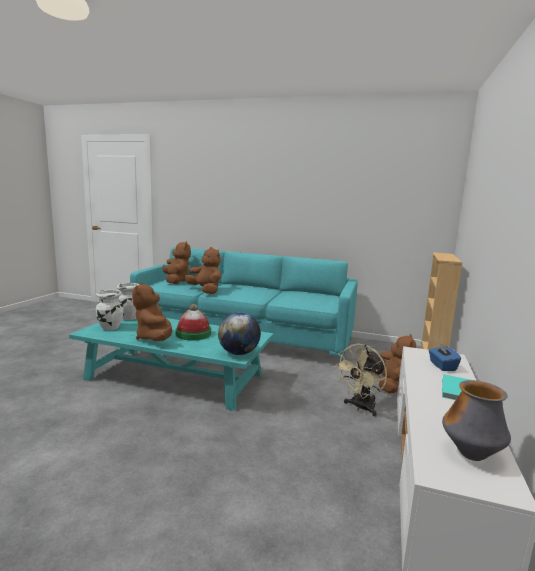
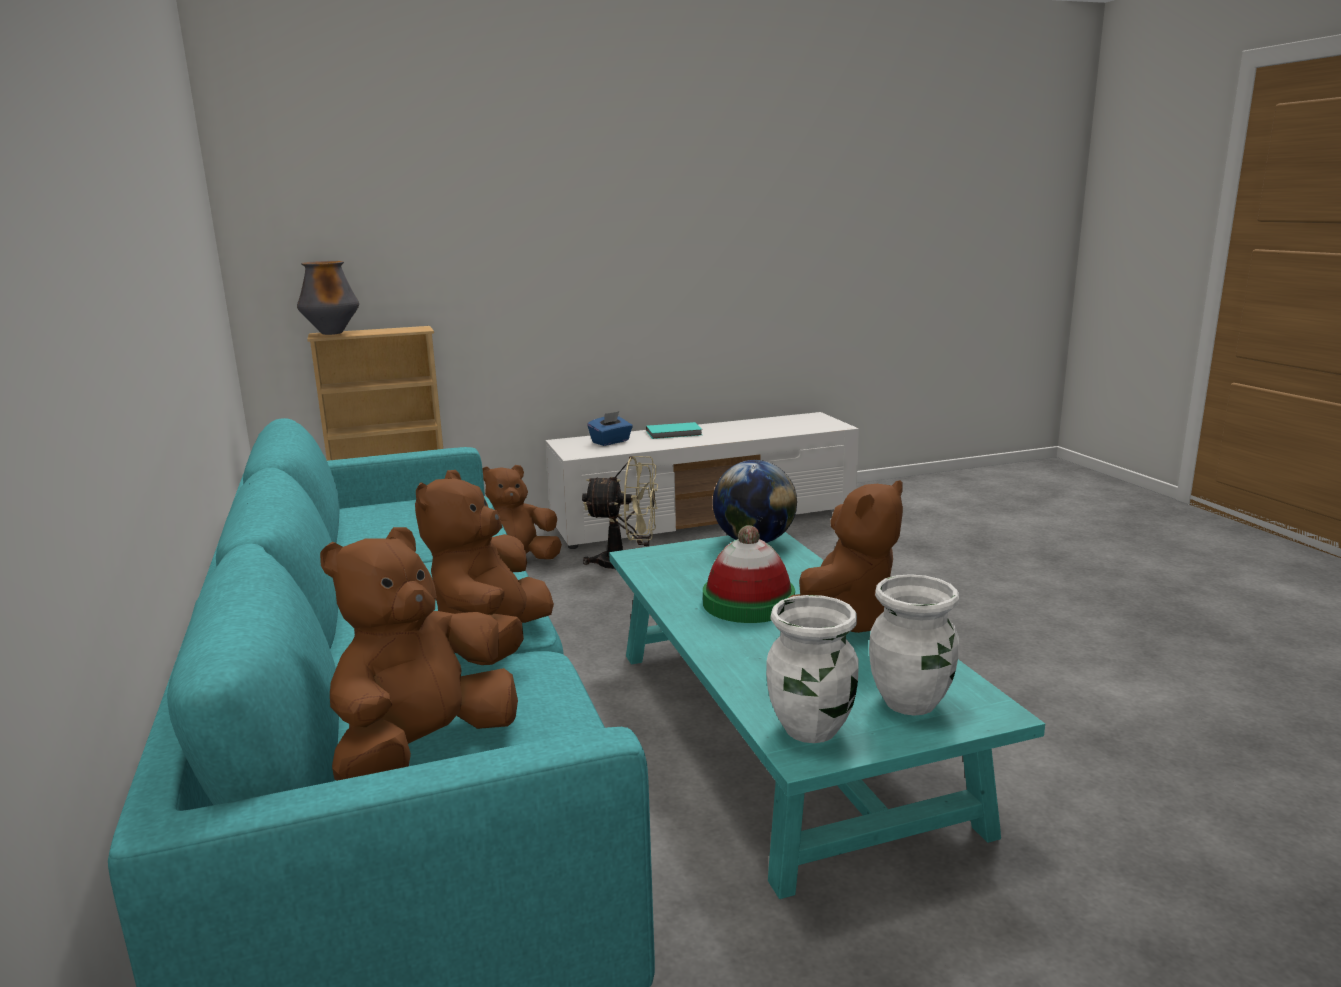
camera: 125 degrees left, 5 degrees up
vase [442,380,511,461] -> vase moved to [297,261,359,335]

